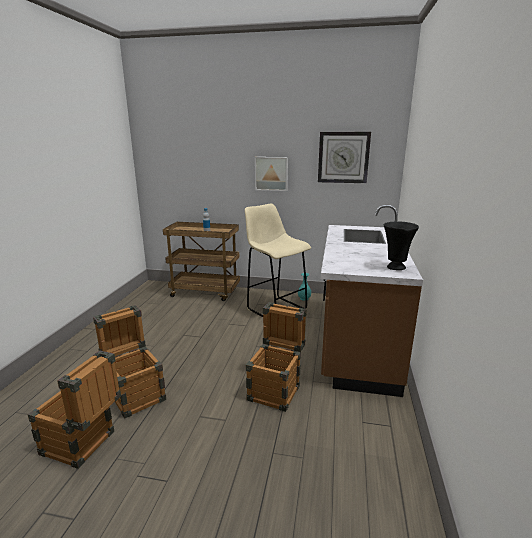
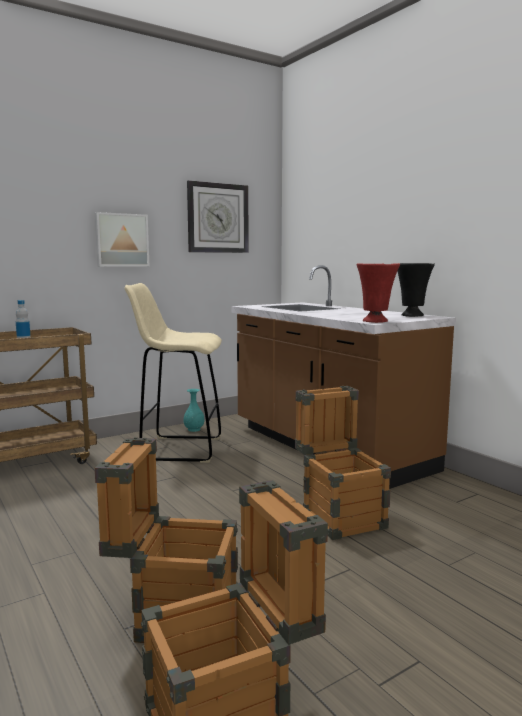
camera: 45 degrees left, 10 degrees down
none -> red vase [357,263,400,323]

